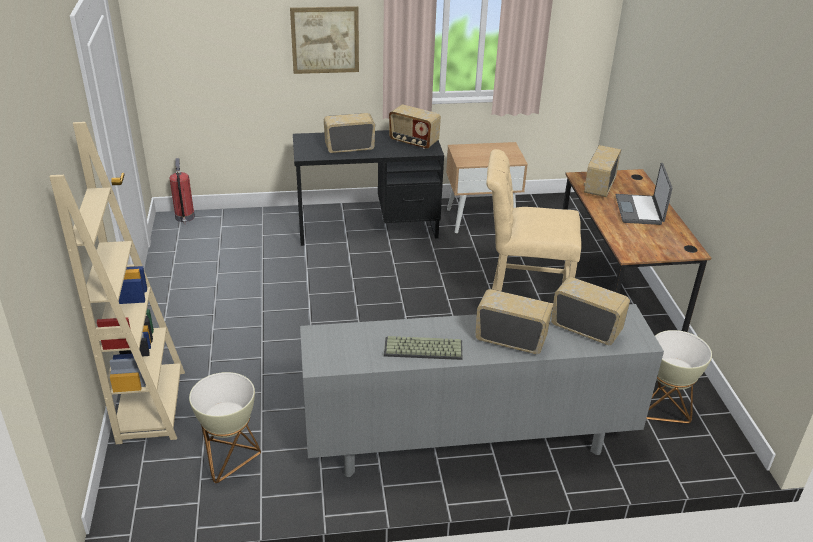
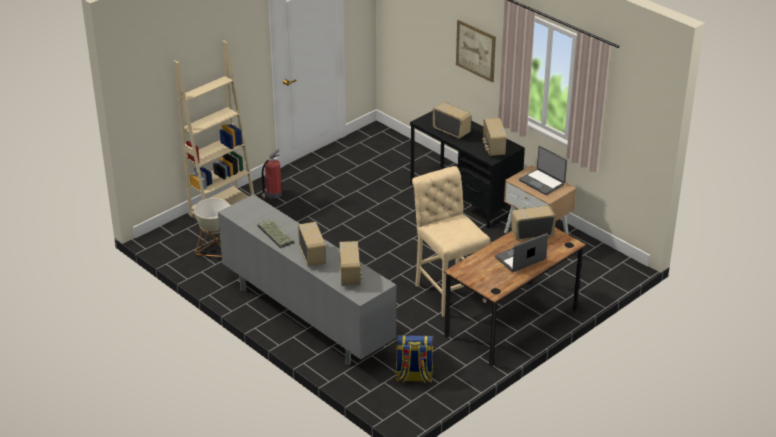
camera: 55 degrees right, 0 degrees up
fire extinguisher [170,158,195,225] -> fire extinguisher moved to [262,149,282,199]
planter [646,330,712,423] -> backpack [396,335,434,383]
none -> laptop [519,146,567,195]

